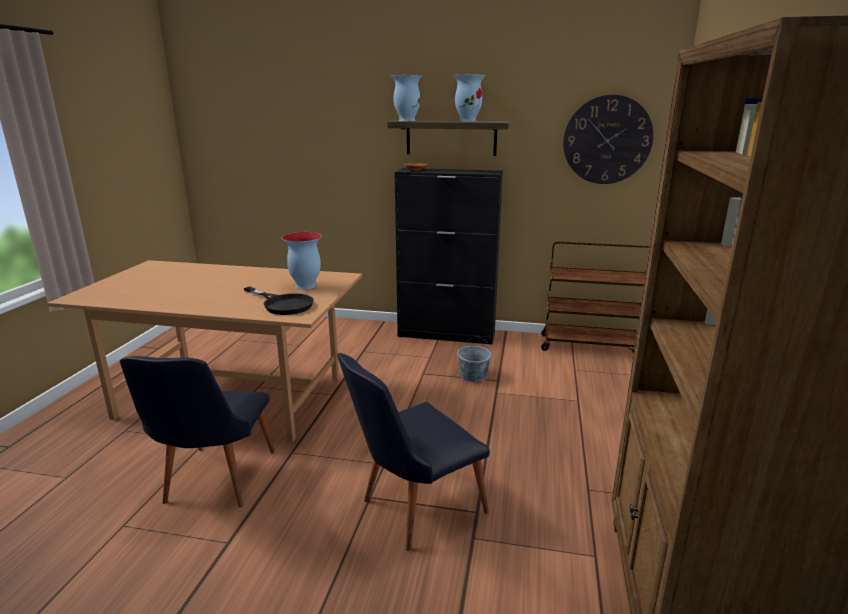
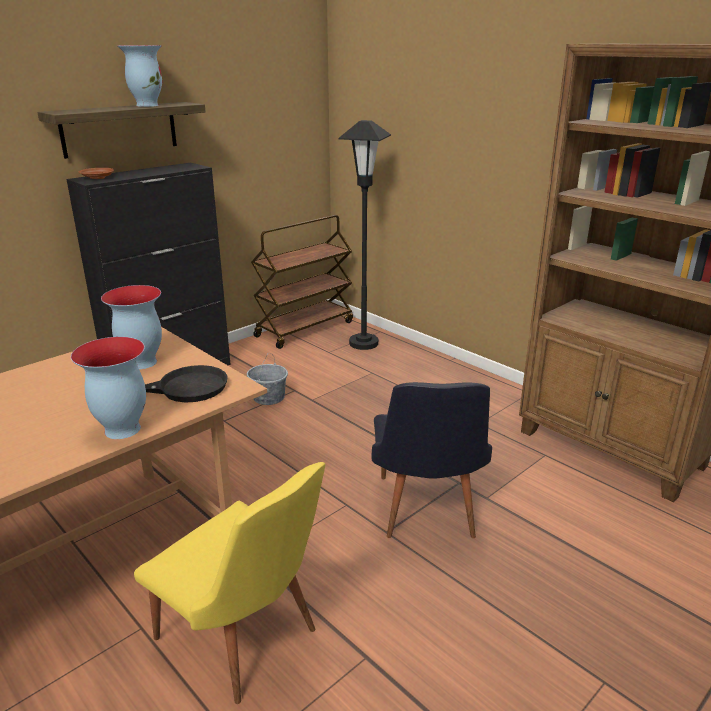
camera: 55 degrees left, 5 degrees up
black chair [120,356,275,507] -> yellow chair [134,462,325,704]
vase [390,75,423,121] -> vase moved to [71,337,146,439]
wall clock [563,95,654,184] -> none
none -> black floor lamp [338,120,391,350]

